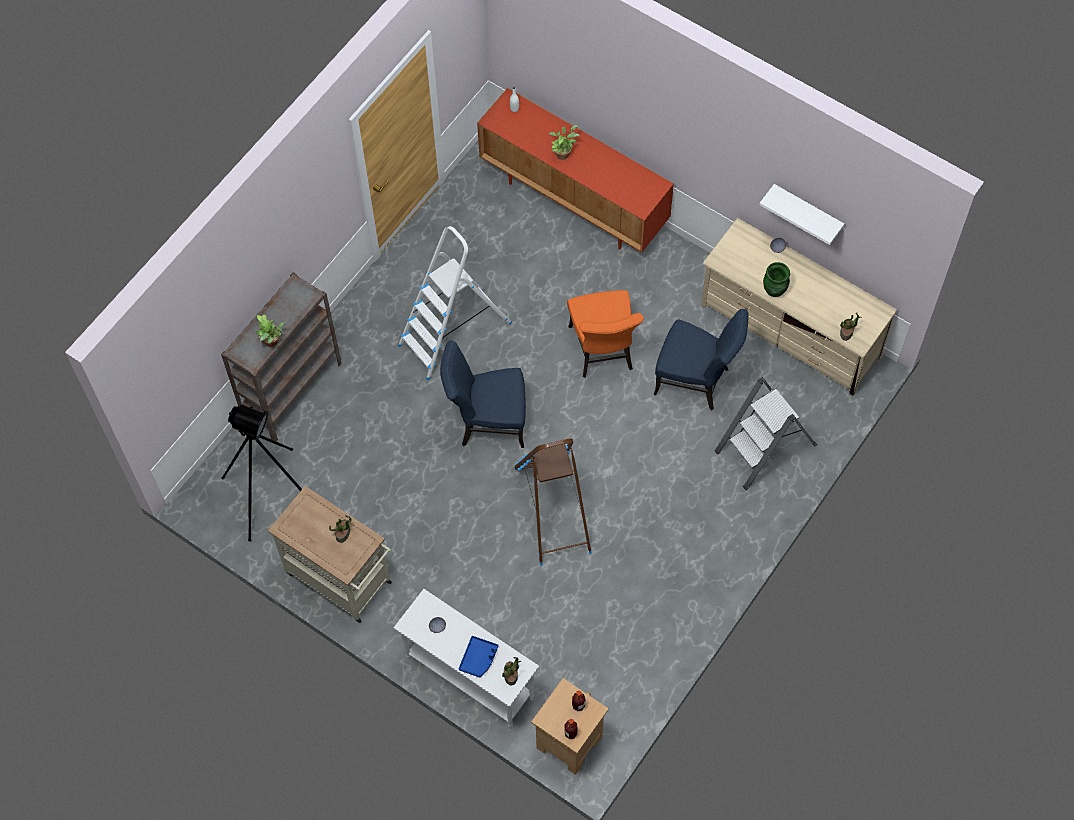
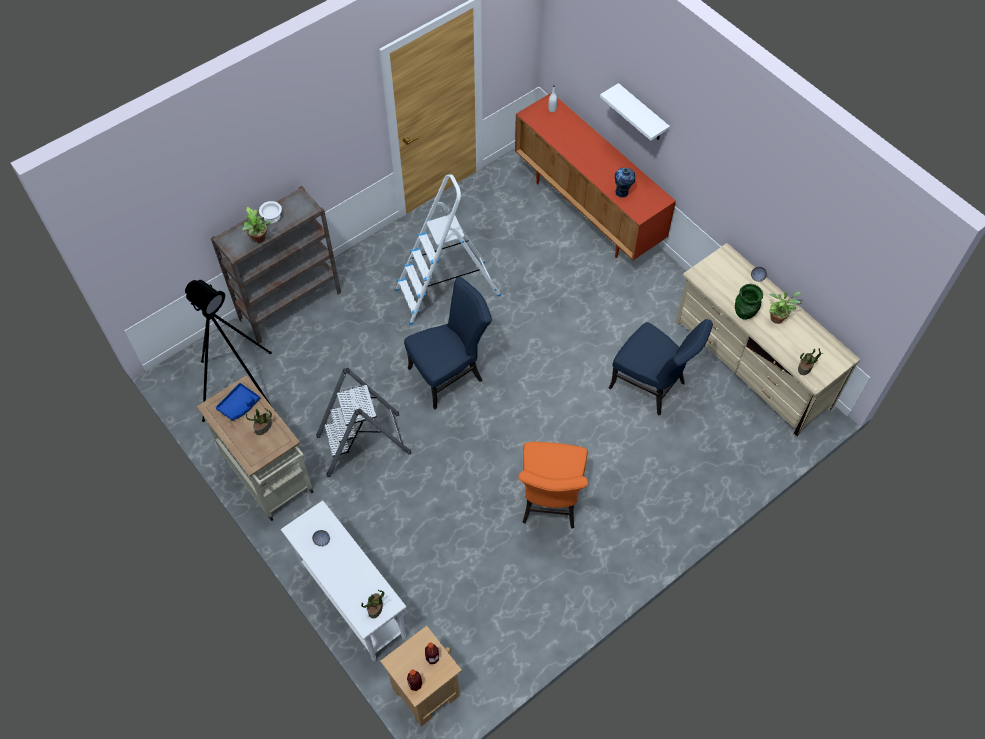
camera: 15 degrees right, 5 degrees down
blue chair [440,341,526,448] -> blue chair turned 135 degrees clockwise [404,277,492,410]
blue tray [458,636,499,678] -> blue tray moved to [216,383,261,420]
brown step ladder [514,438,592,566] -> none
potted plant [549,125,579,160] -> potted plant moved to [769,291,803,324]
orange chair [567,290,644,378] -> orange chair moved to [518,442,588,529]
grey step ladder [715,377,817,490] -> grey step ladder moved to [316,368,412,477]
white shelf [759,184,844,245] -> white shelf moved to [600,83,670,140]
none -> white bowl [259,201,282,224]
none -> vase [615,168,635,197]

